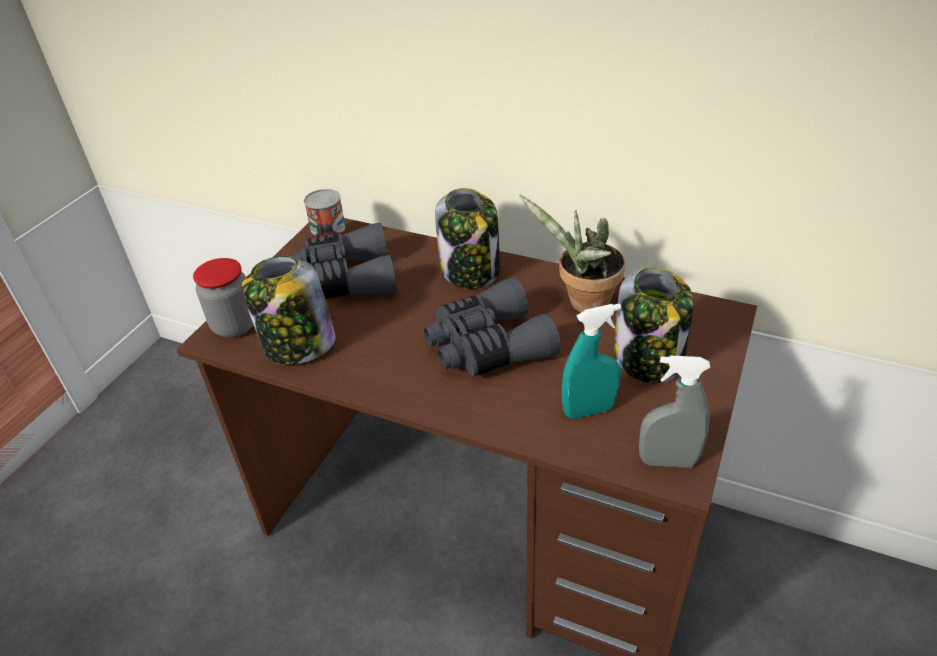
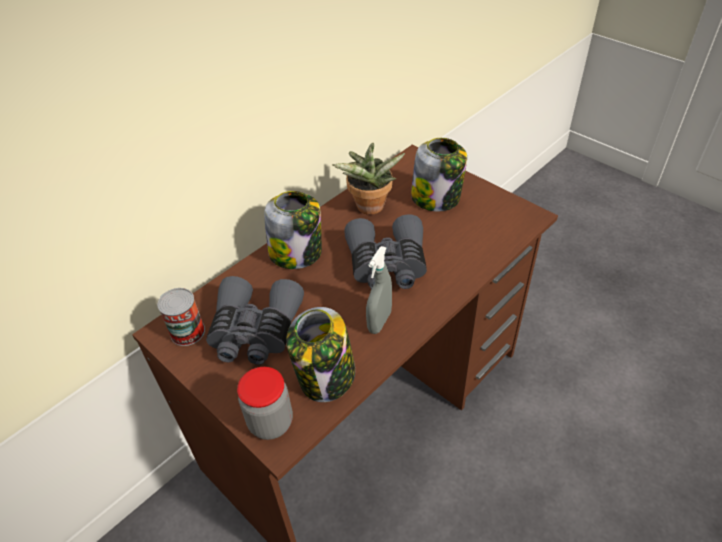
camera: 70 degrees left, 5 degrees up
turquoise spray bottle [562,303,621,419] -> none
grey spray bottle [639,355,710,468] -> grey spray bottle moved to [366,246,392,334]

